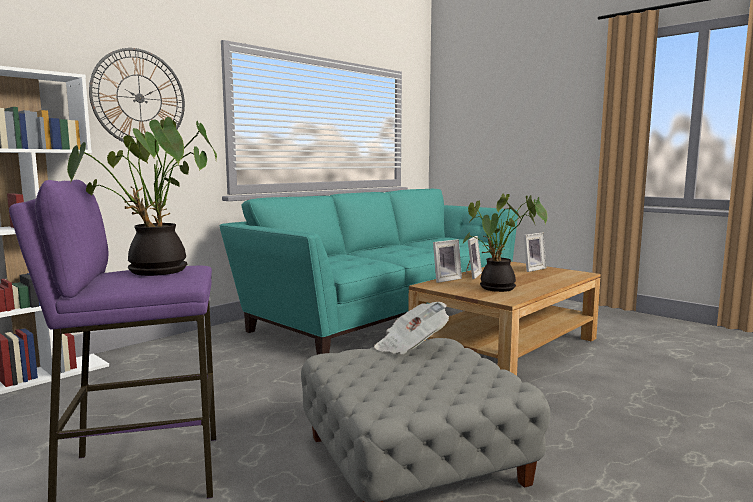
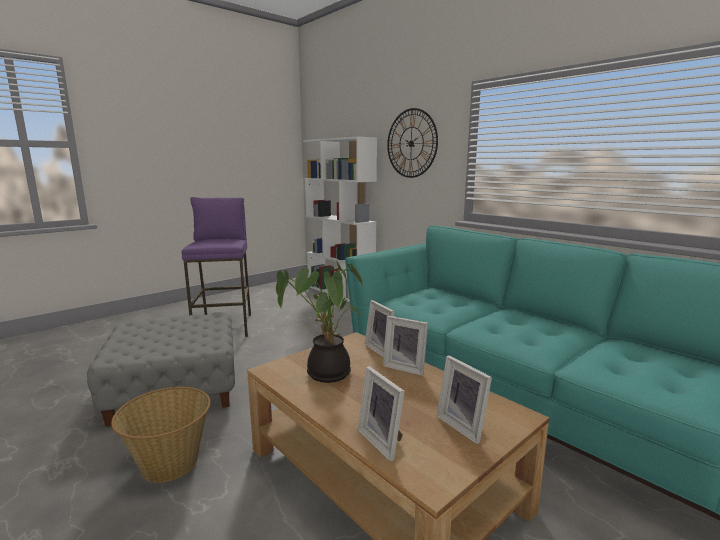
camera: 95 degrees right, 5 degrees up
potted plant [67,117,217,276] -> none
newspaper [374,302,449,354] -> none
none -> basket [111,387,210,483]
none -> picture frame [358,366,405,462]

